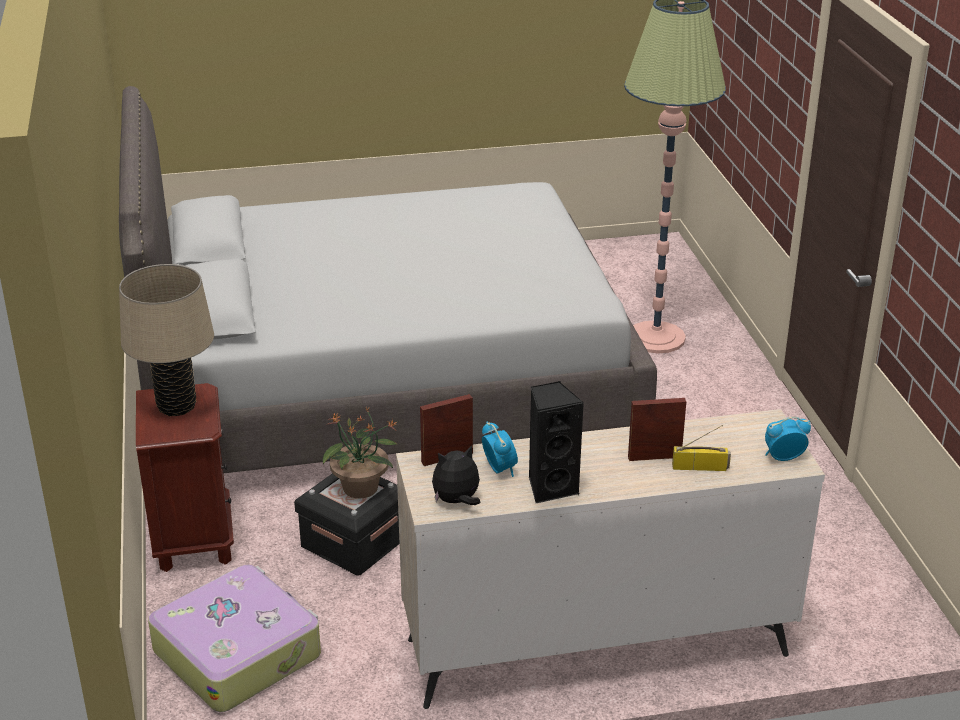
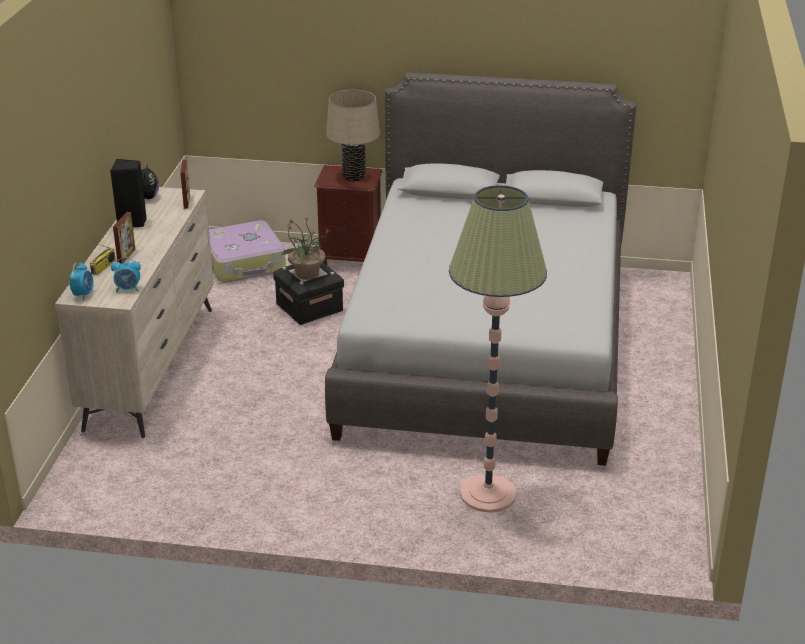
camera: 110 degrees right, 0 degrees up
alarm clock [482,421,518,477] -> alarm clock moved to [111,257,141,292]

